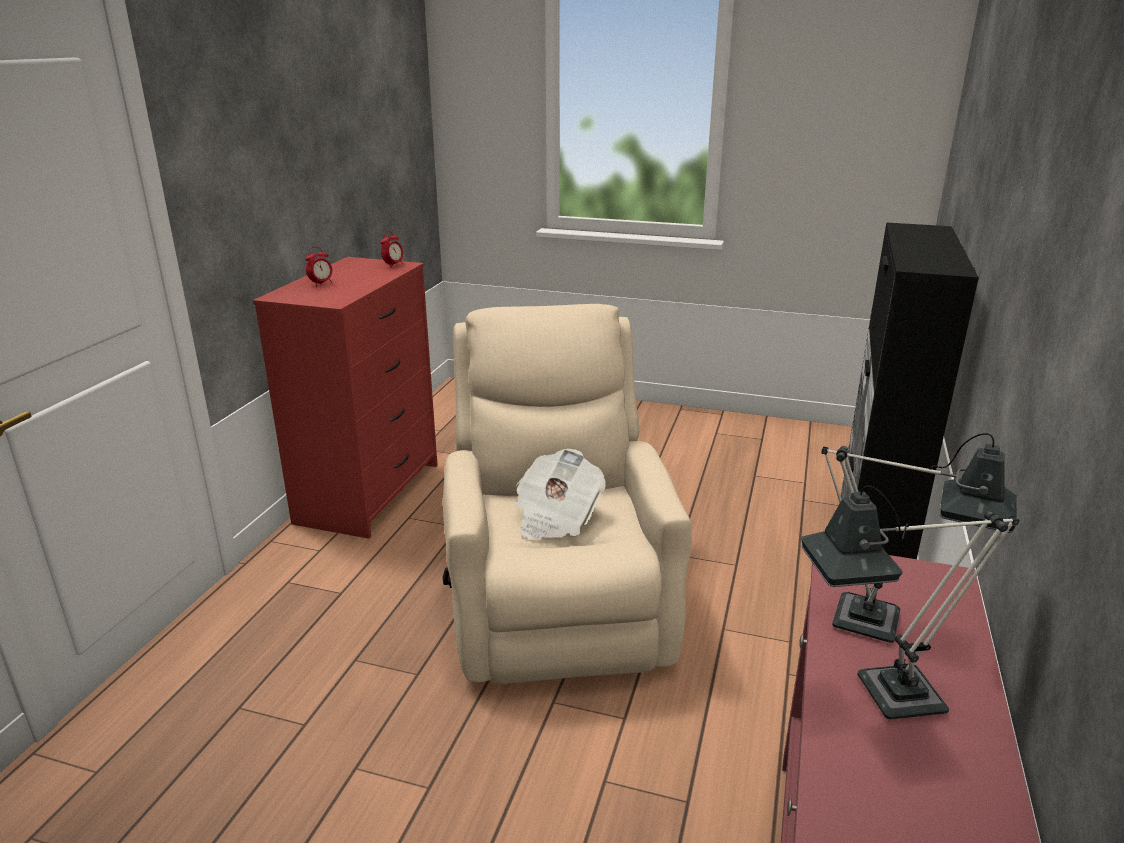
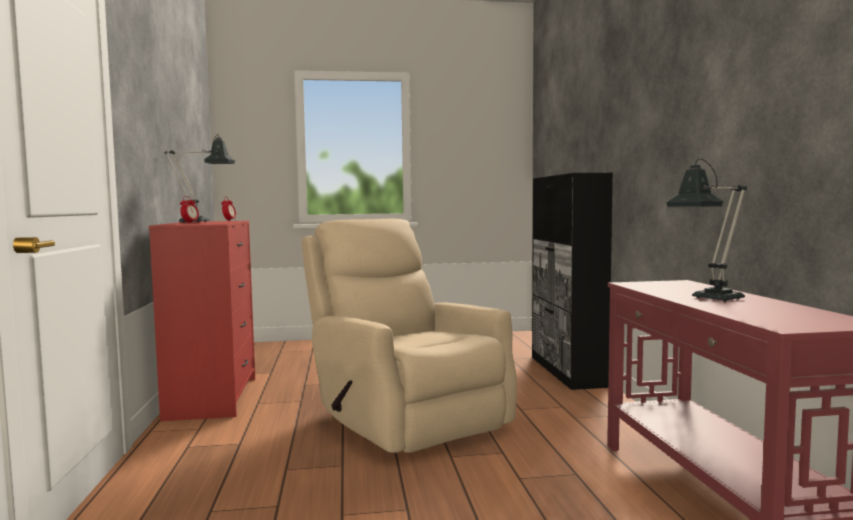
camera: 25 degrees left, 20 degrees down
newspaper [515,449,606,539] -> none
table lamp [821,433,1017,643] -> table lamp moved to [165,134,235,223]

